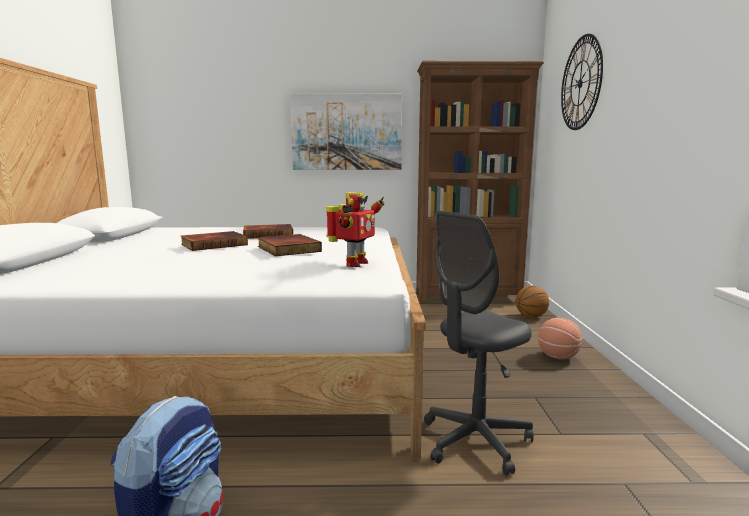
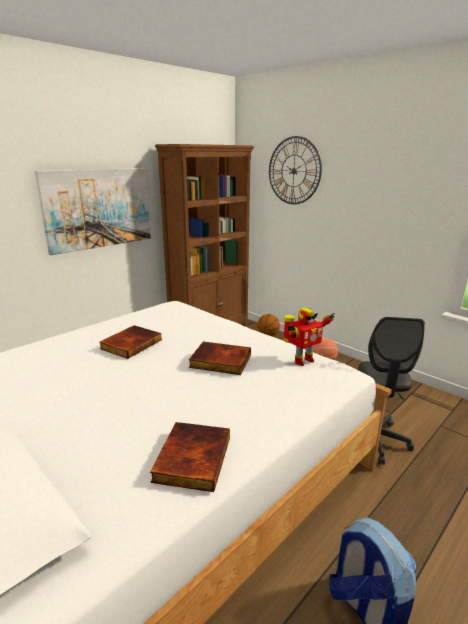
camera: 45 degrees left, 10 degrees up
book [181,231,248,251] -> book moved to [150,422,230,492]
toy robot [326,192,385,267] -> toy robot turned 75 degrees clockwise [283,307,335,366]

